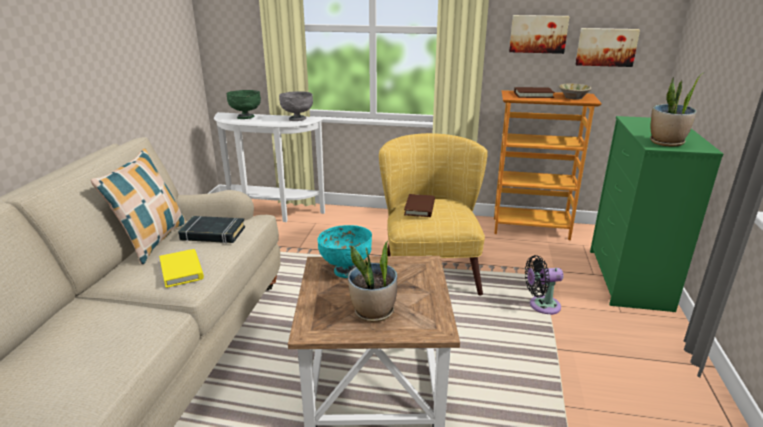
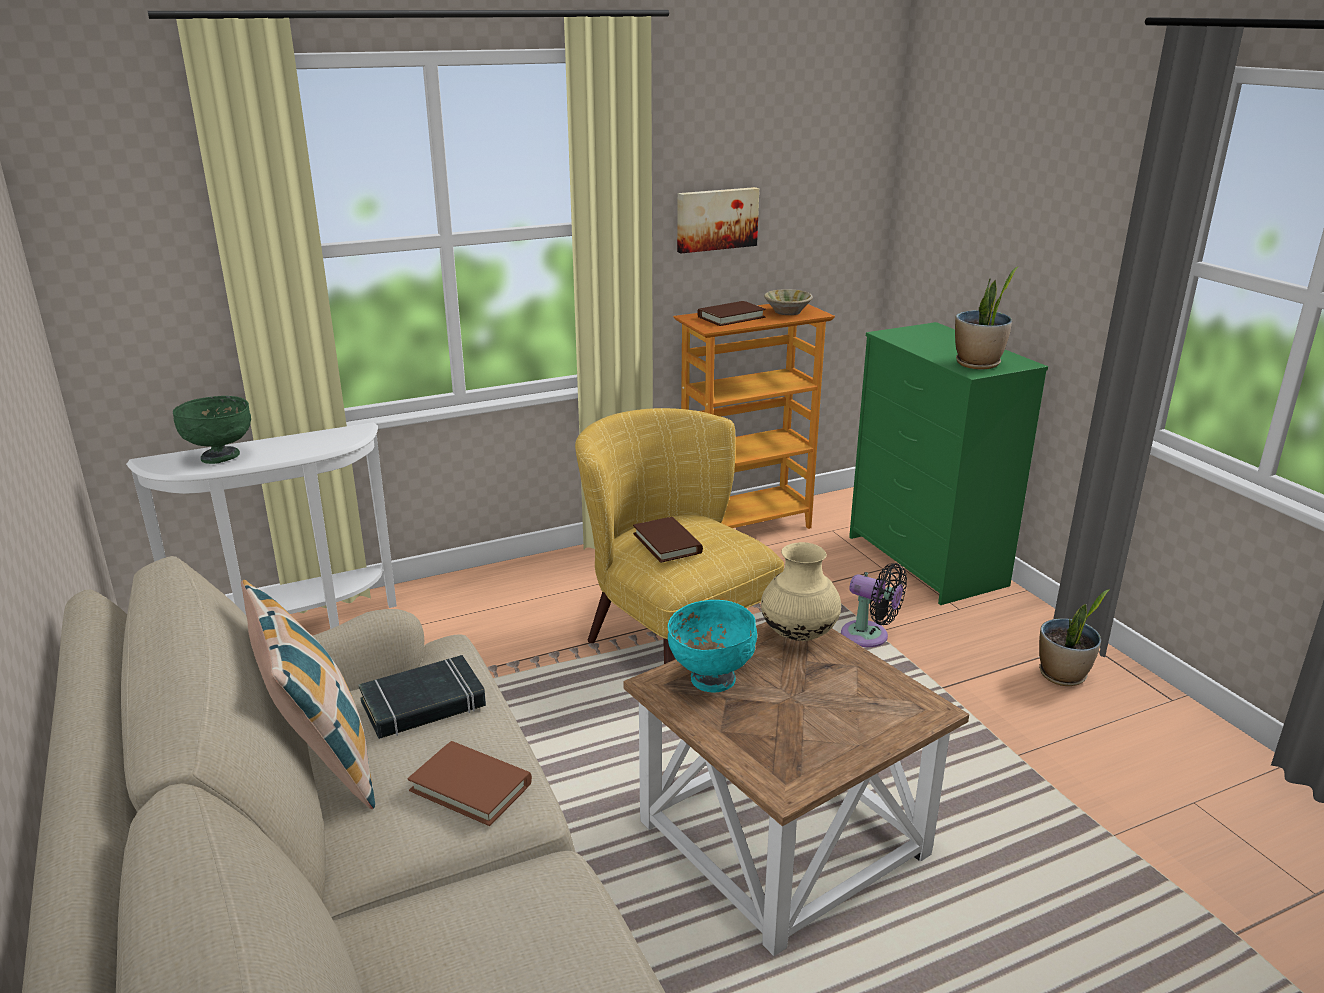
camera: 35 degrees left, 0 degrees up
yellow book [159,249,204,288] -> brown book [408,741,532,826]
grey bowl [279,91,313,121] -> none
potted plant [348,241,397,322] -> potted plant moved to [1039,589,1110,686]
black fan [525,255,563,315] -> black fan turned 105 degrees counterclockwise [841,563,907,647]
picture [575,28,640,67] -> none
none -> beige vase [761,542,841,641]

